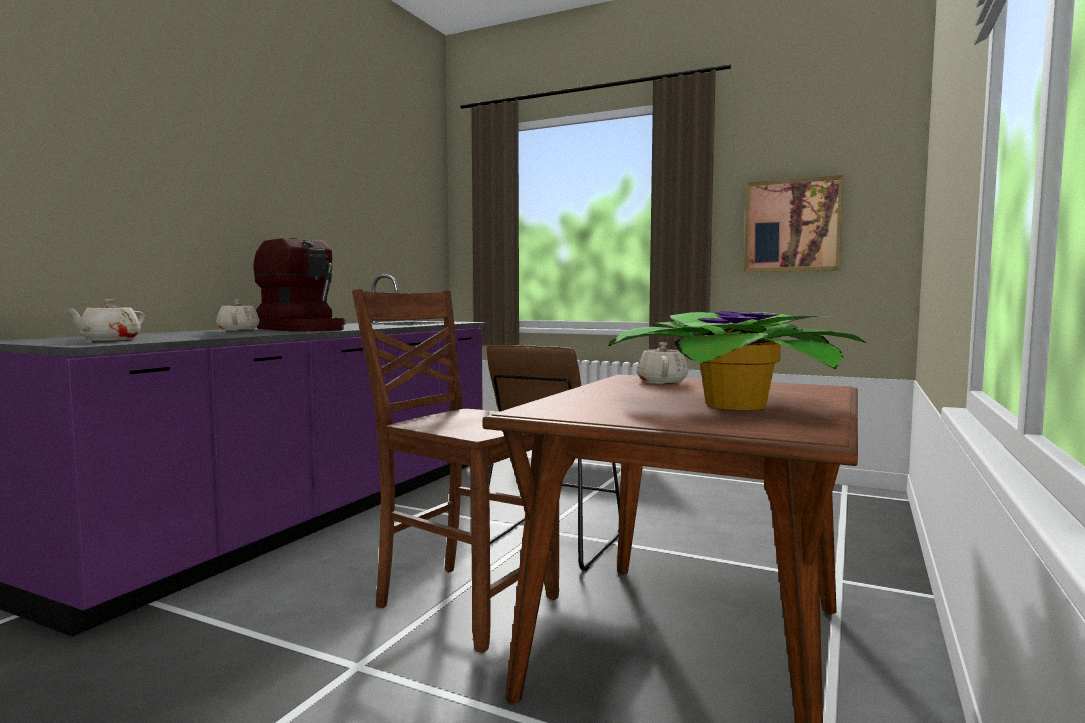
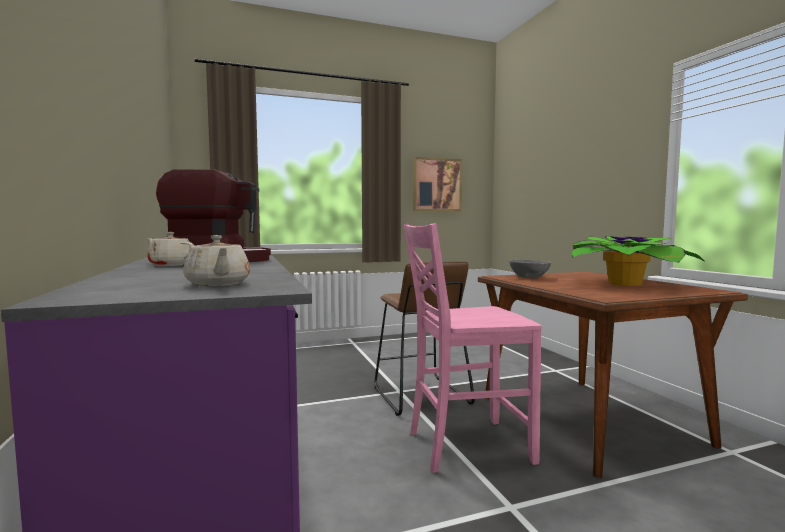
camera: 45 degrees left, 0 degrees up
brown chair [352,289,559,653] -> pink chair [404,223,542,473]
beige teapot [637,342,688,384] -> grey bowl [509,260,551,278]

